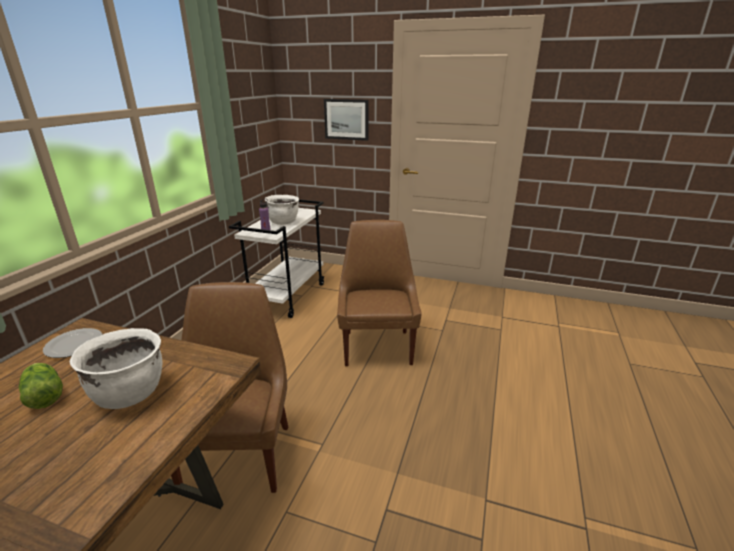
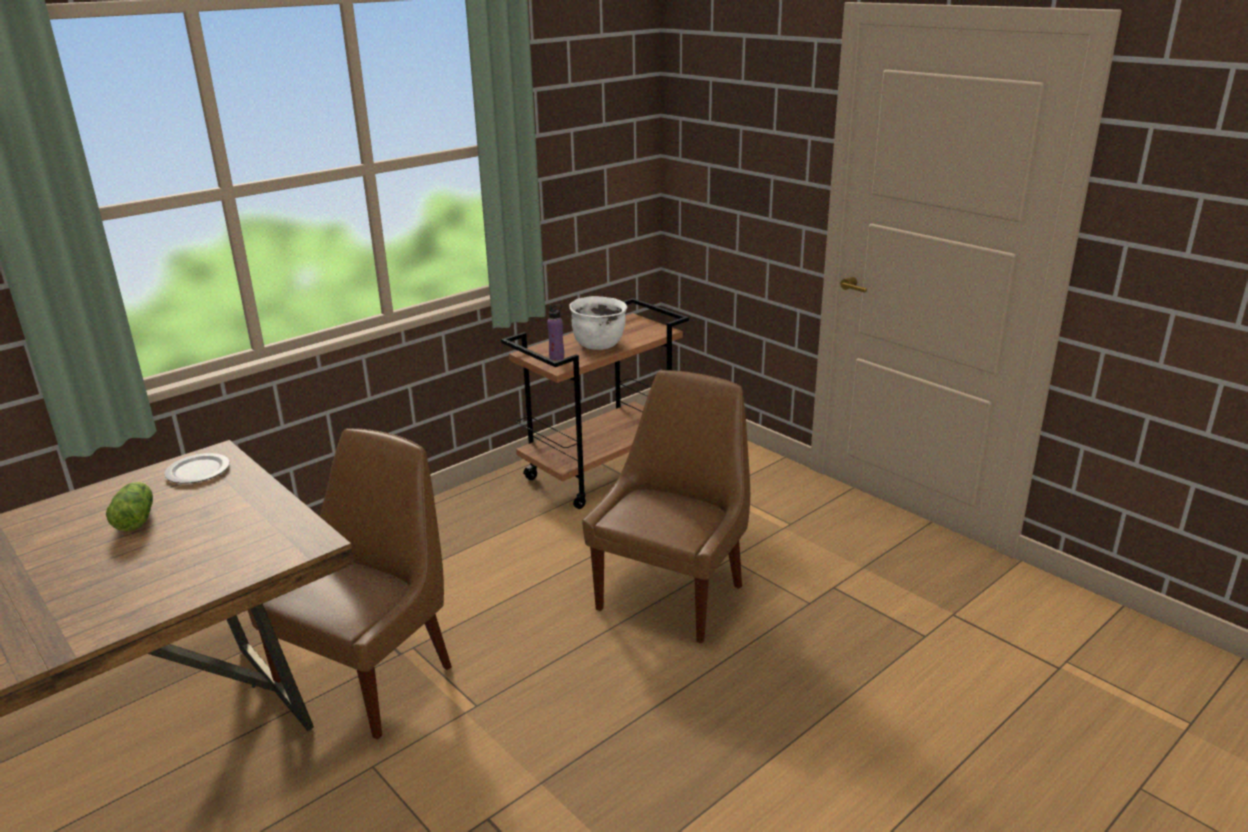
camera: 30 degrees right, 0 degrees up
white cooking pot [70,328,162,409] -> none
white cart [229,199,325,318] -> brown cart [501,298,689,509]
picture [324,99,369,141] -> none

